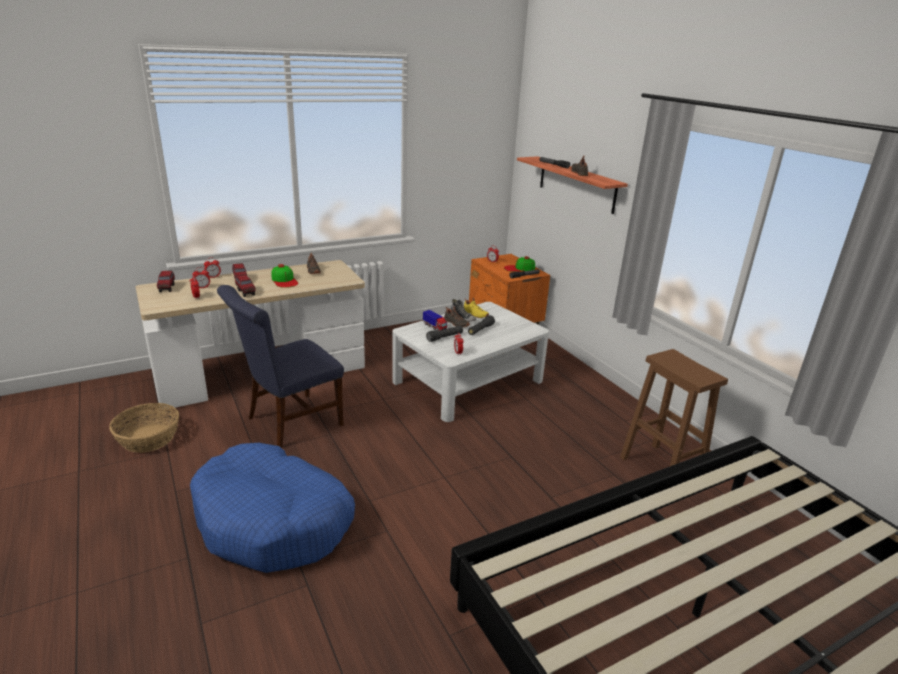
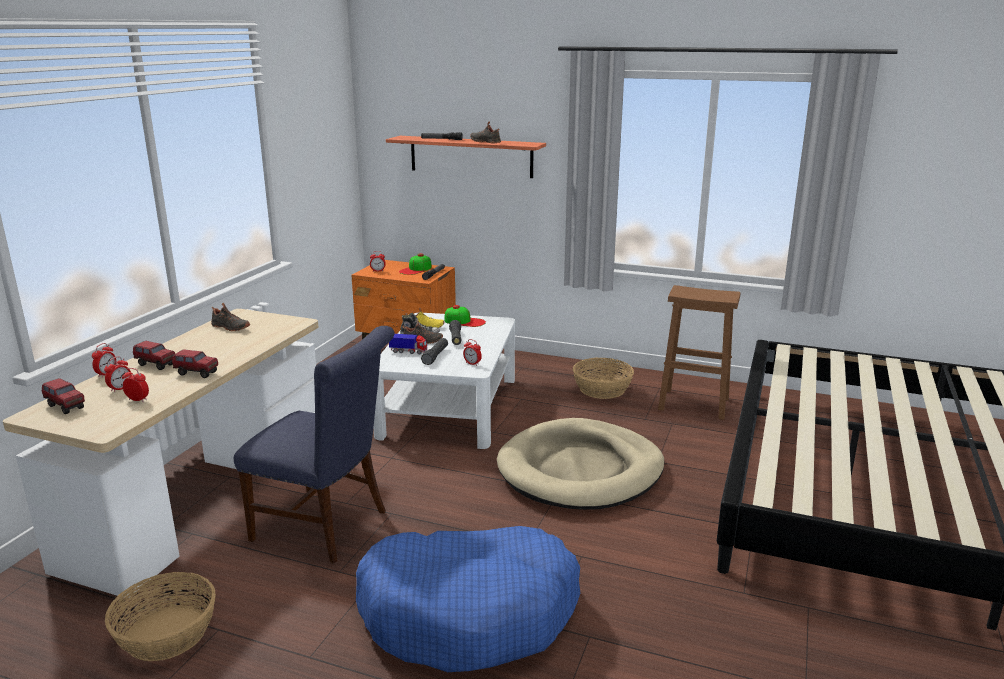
camera: 40 degrees left, 5 degrees down
blue chair [217,285,344,448] -> blue chair turned 75 degrees counterclockwise [234,326,395,563]
cap [272,264,298,288] -> cap moved to [444,305,486,327]
none -> beige dog bed [497,418,664,510]
none -> basket [573,358,634,399]

